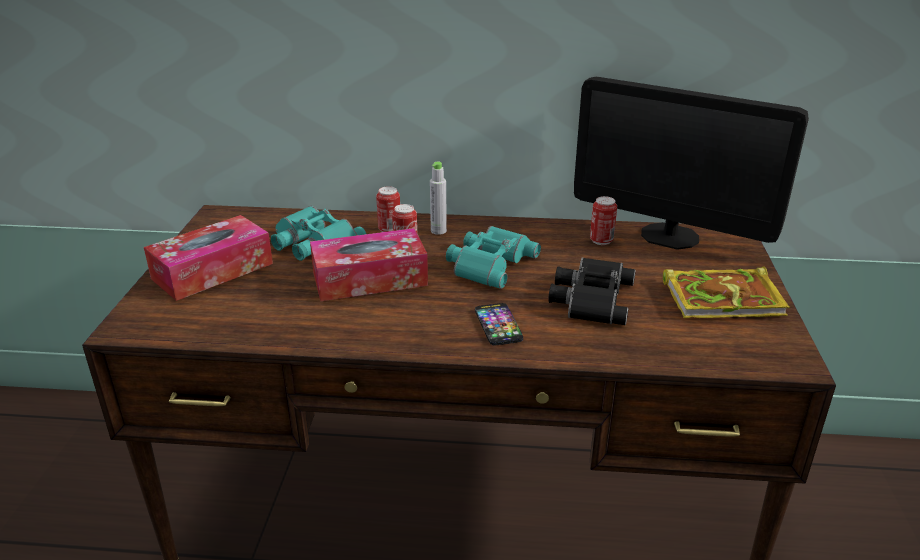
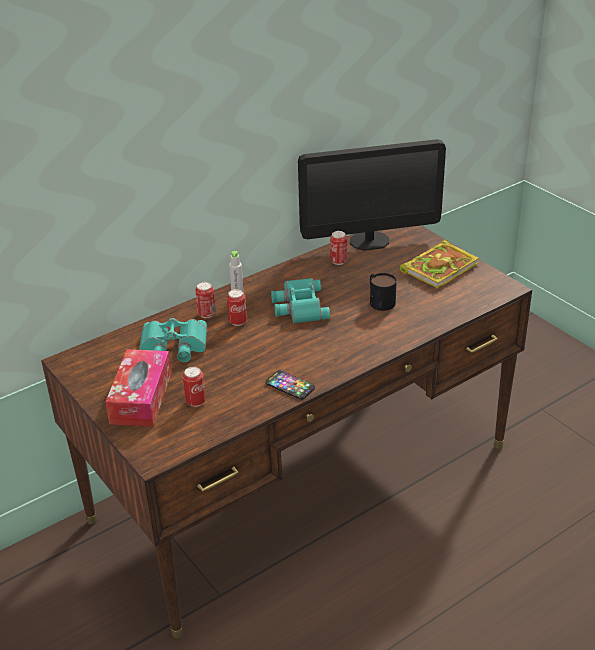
camera: 40 degrees left, 5 degrees up
tissue box [310,228,428,301] -> none
phone [475,303,523,345] -> phone moved to [265,370,315,400]
black binoculars [548,258,636,325] -> mug [370,273,397,311]
none -> can [183,367,206,407]

